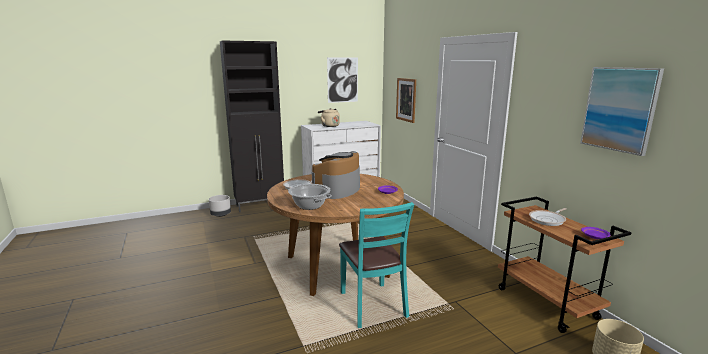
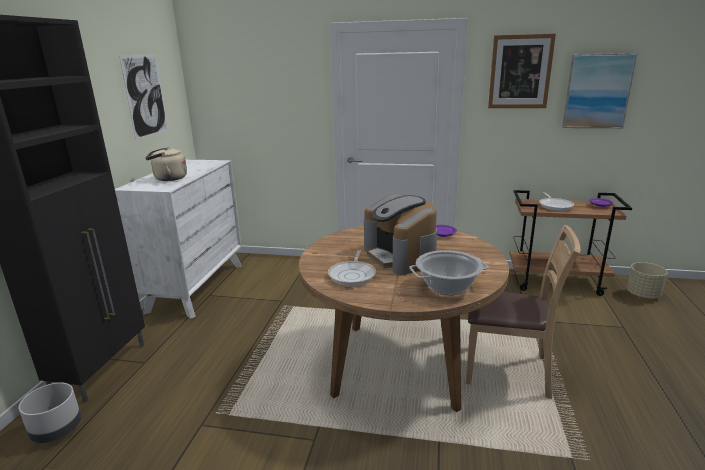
camera: 55 degrees left, 5 degrees up
turquoise chair [339,202,414,328] -> brown chair [466,225,581,399]
picture [396,78,416,123] -> picture moved to [488,34,556,108]

